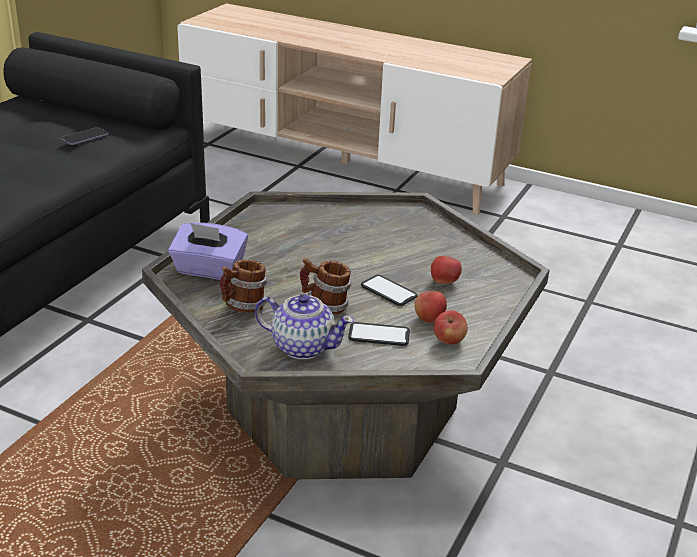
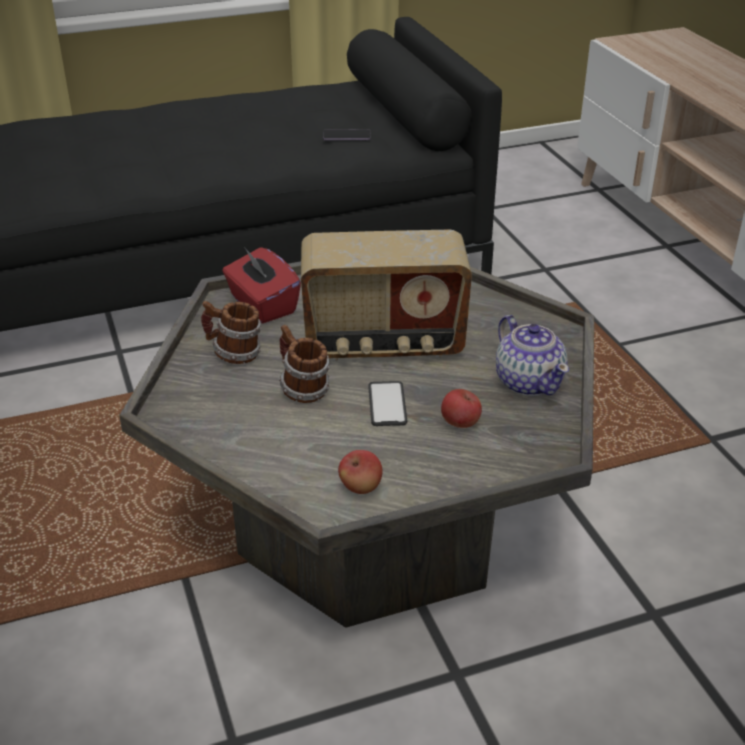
camera: 45 degrees right, 5 degrees up
purple tissue box [168,222,248,280] -> red tissue box [222,247,301,323]
teapot [255,294,354,359] -> teapot moved to [496,315,569,396]
phone [348,322,410,346] -> none
apple [415,291,447,323] -> none
none -> radio [301,230,472,361]

